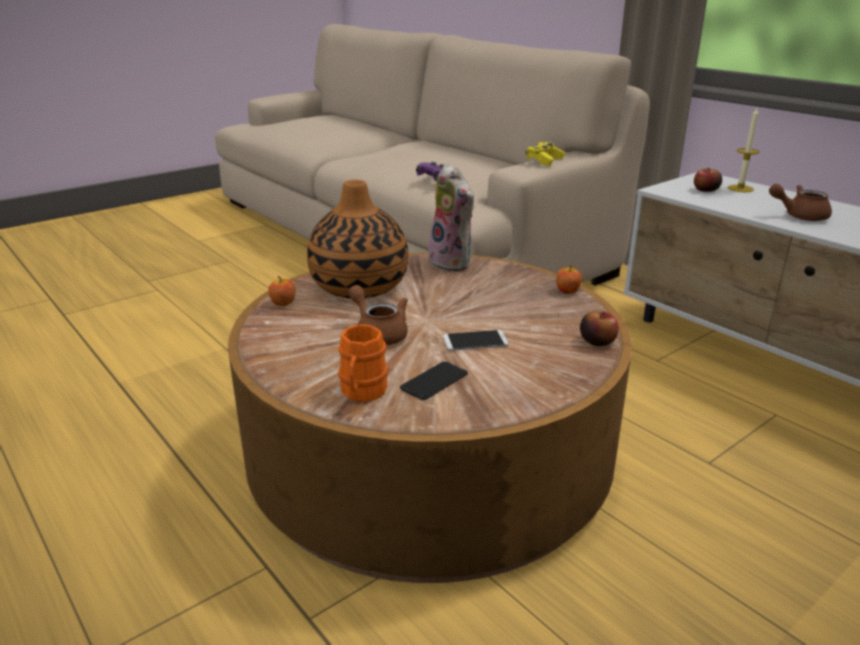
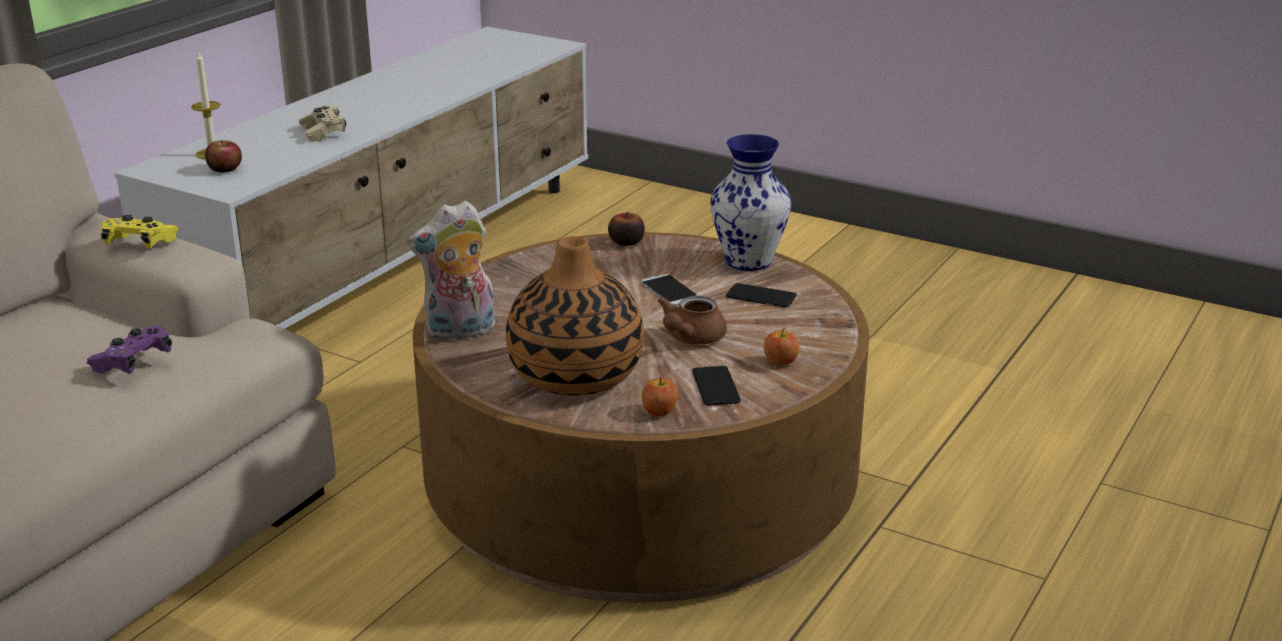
camera: 110 degrees left, 0 degrees up
orange mug [338,324,388,402] -> none
plush toy [428,163,474,271] -> plush toy turned 150 degrees counterclockwise [407,201,495,342]
apple [556,266,582,294] -> apple moved to [764,327,799,365]
brown teapot [769,184,832,221] -> beige game controller [299,105,346,142]
none -> phone [692,366,741,405]
none -> vase [710,134,791,271]

